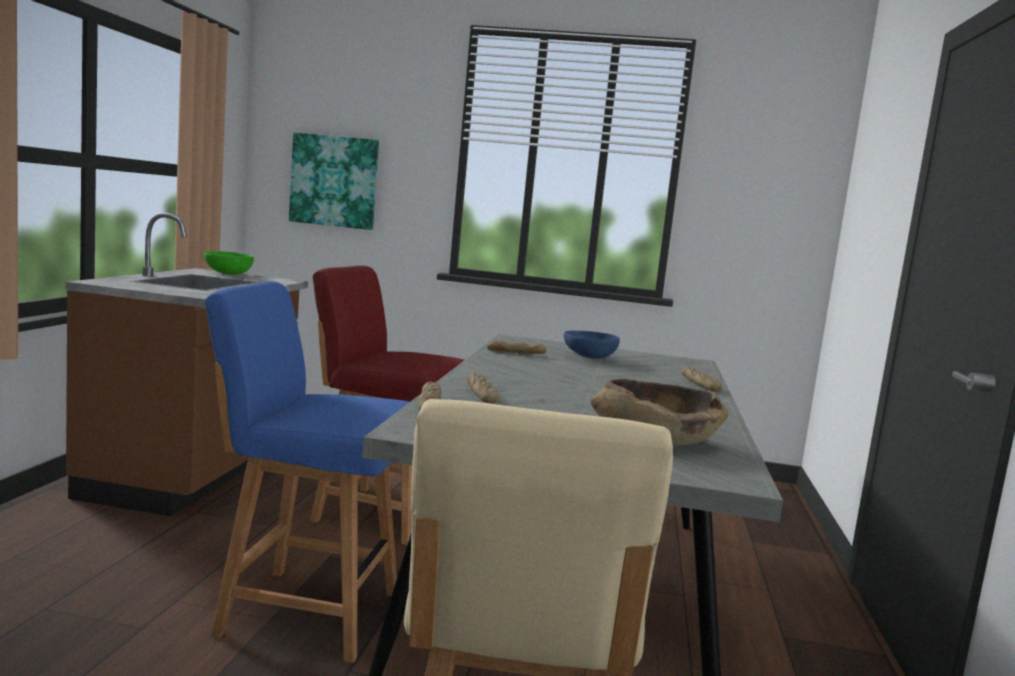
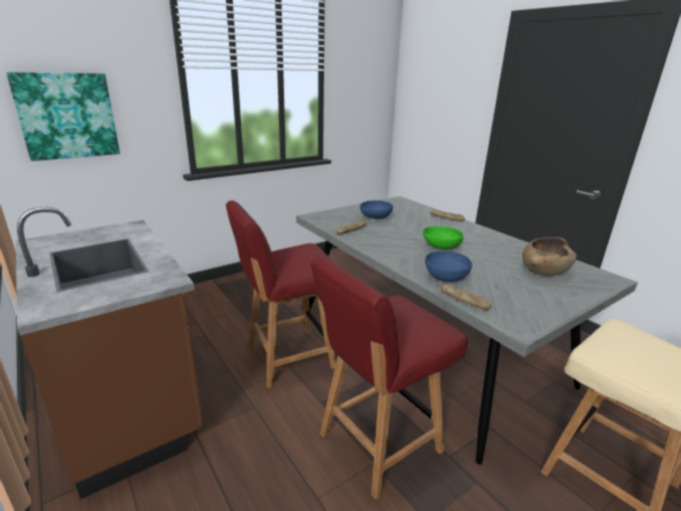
camera: 45 degrees left, 15 degrees up
green bowl [204,251,254,275] -> green bowl moved to [423,226,463,250]
blue chair [205,281,409,663] -> red chair [311,256,468,500]
bread [467,373,499,404] -> blue bowl [425,251,472,282]

